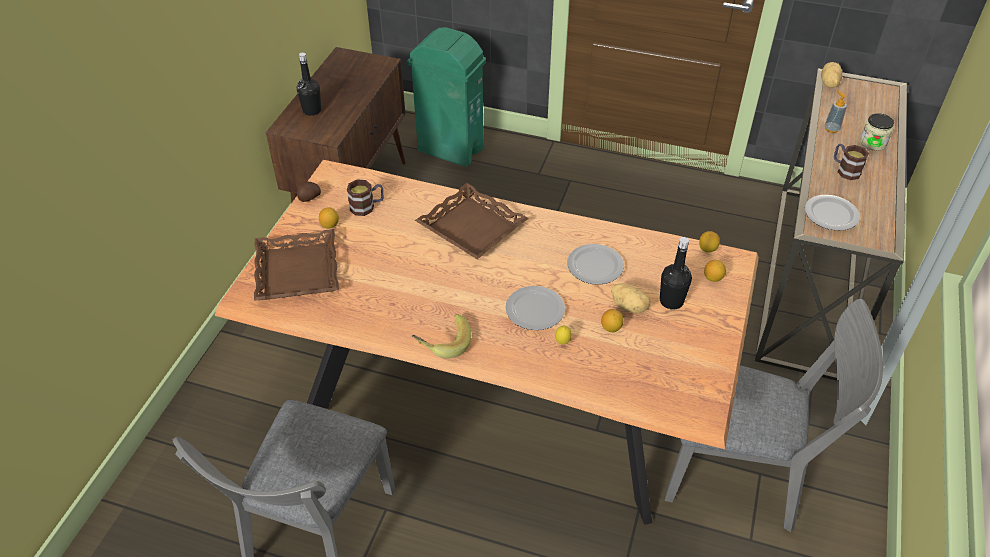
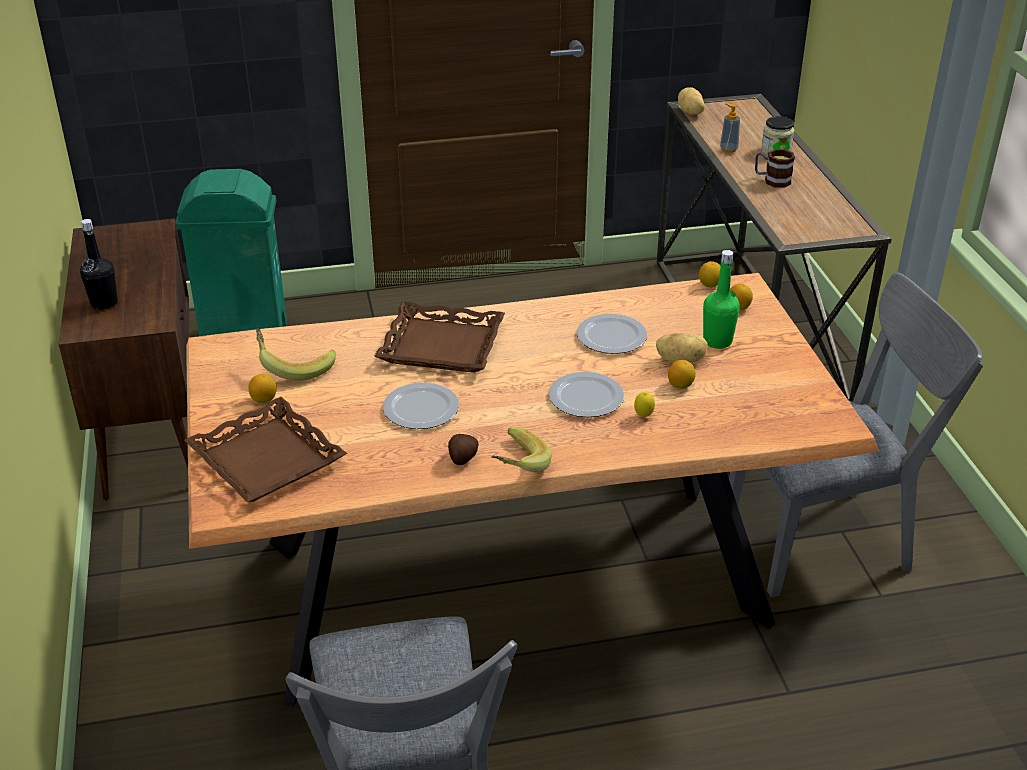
camera: 30 degrees left, 10 degrees down
potato [297,182,321,202] -> potato moved to [448,434,478,465]
mug [347,179,383,216] -> banana [256,328,336,381]
black bottle [660,237,692,310] -> green bottle [703,250,740,349]
plate [805,195,860,231] -> plate moved to [383,383,459,429]

